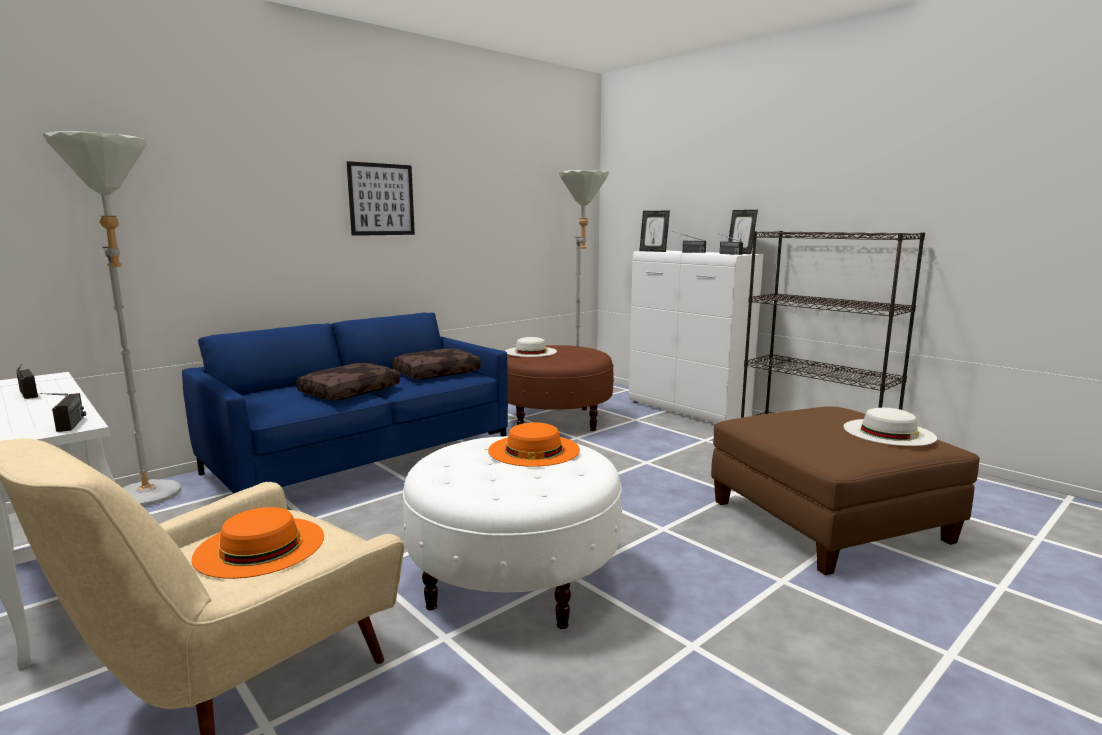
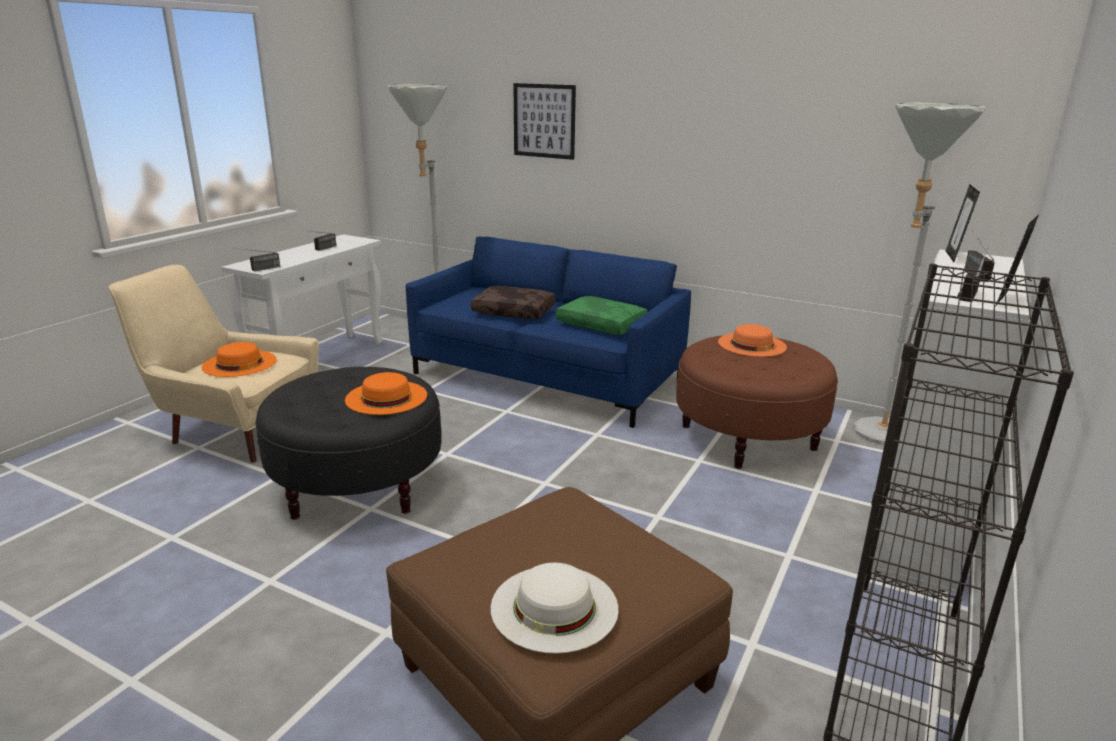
camera: 70 degrees right, 10 degrees up
picture [347,161,415,236] -> picture moved to [513,83,576,160]
brown pillow [392,349,481,380] -> green pillow [556,296,647,335]
white ottoman [403,436,622,629] -> black ottoman [256,367,441,520]
white hat [506,337,557,357] -> orange hat [718,324,787,357]

